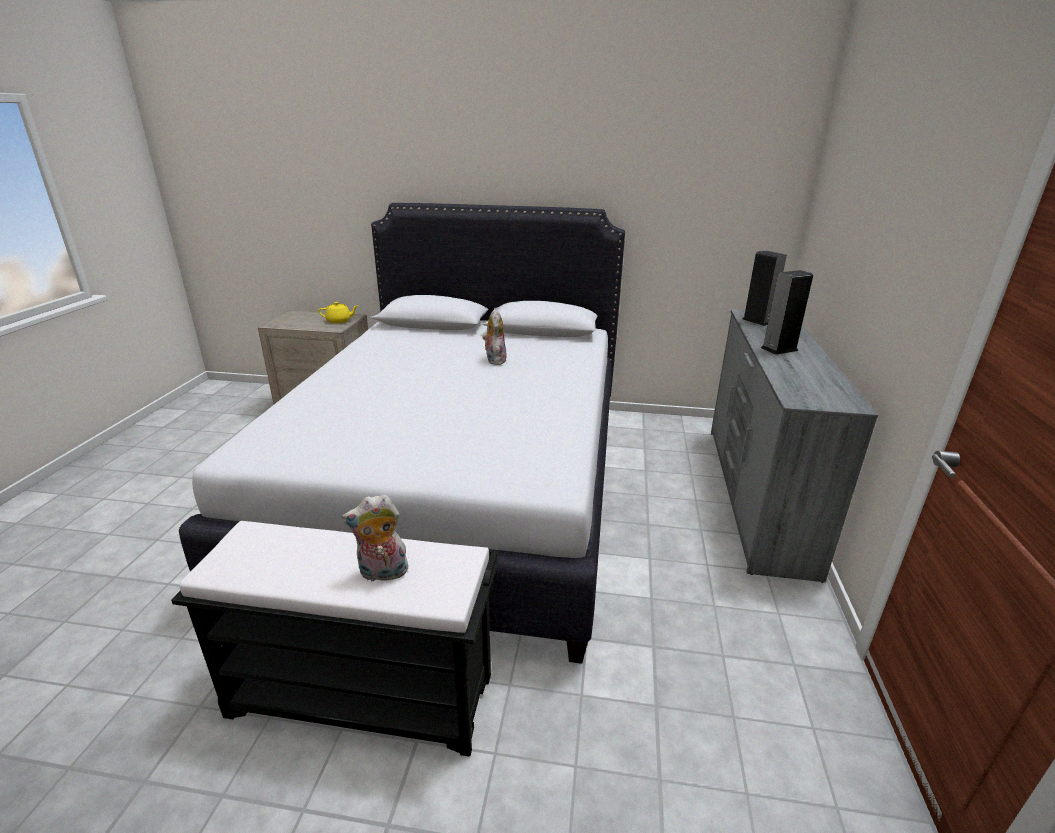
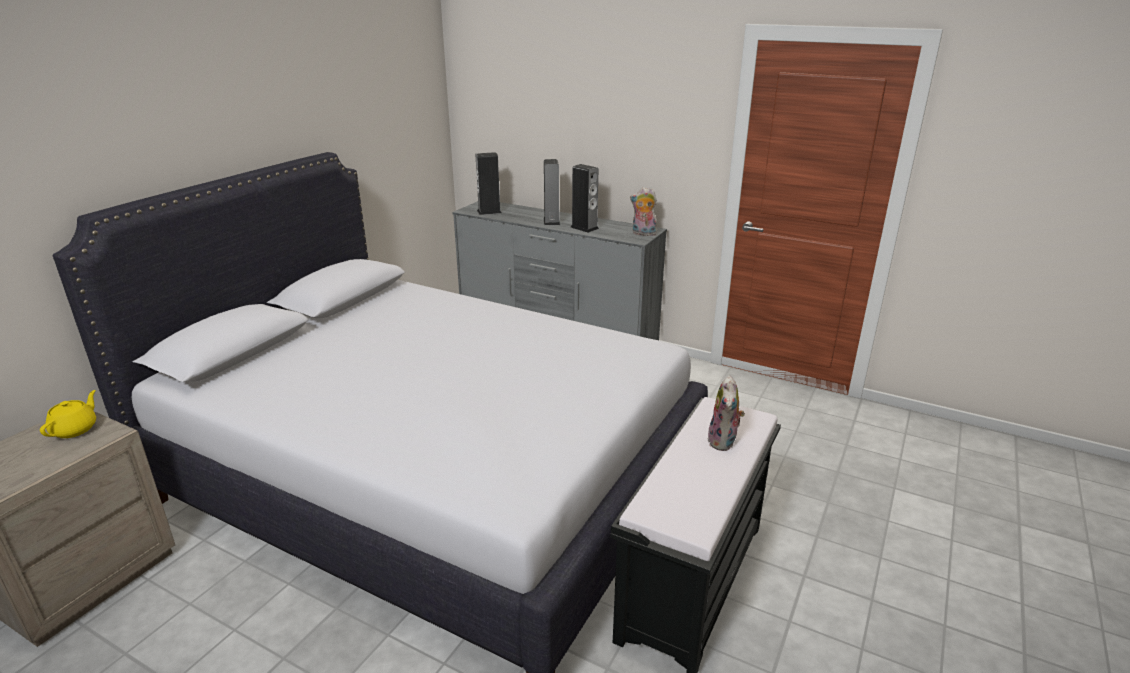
camera: 70 degrees left, 0 degrees up
plush toy [483,309,507,365] -> plush toy moved to [630,187,657,236]
none -> speaker [571,164,599,233]

